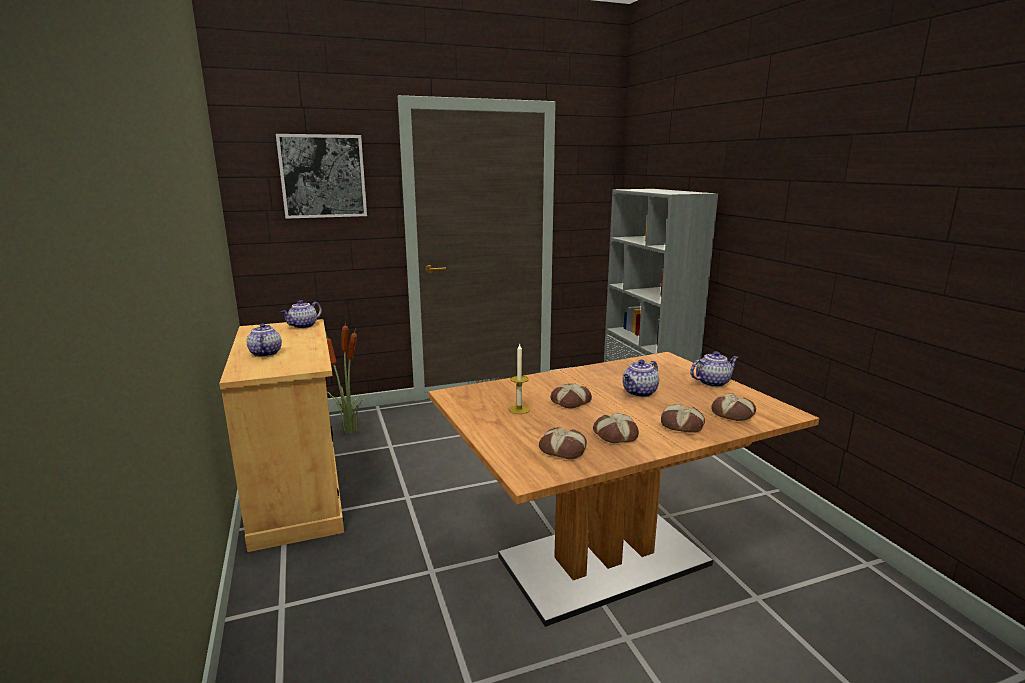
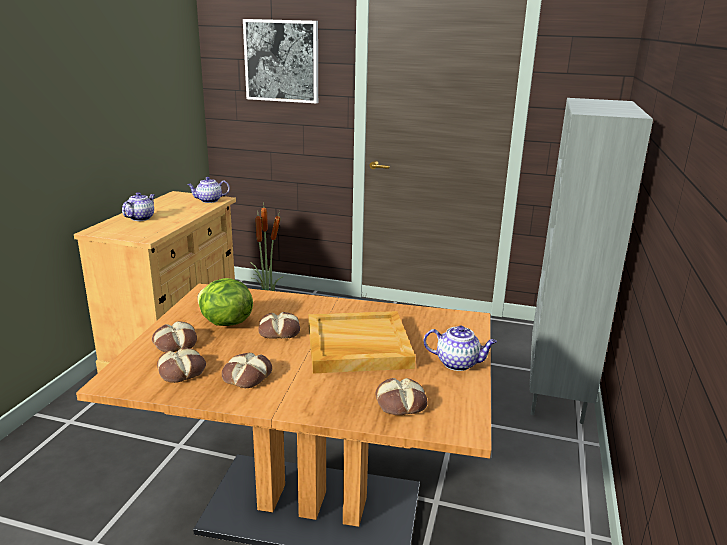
camera: 35 degrees right, 5 degrees up
candle [509,344,530,414] -> lettuce [197,278,253,326]
teapot [623,360,659,397] -> beige tray [308,311,415,374]
bread [661,404,705,433] -> bread moved to [152,321,197,352]

